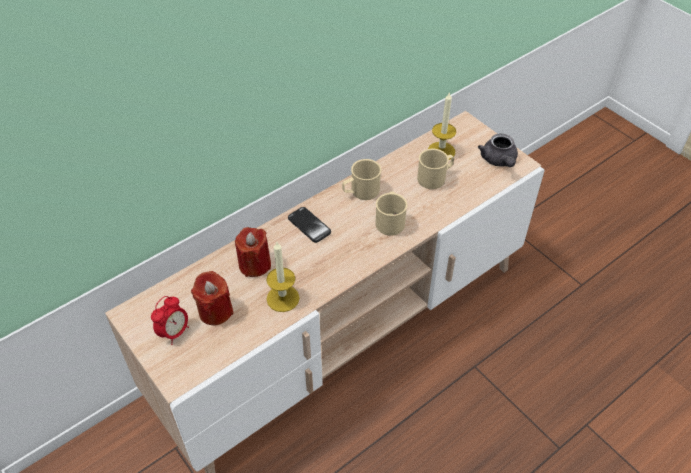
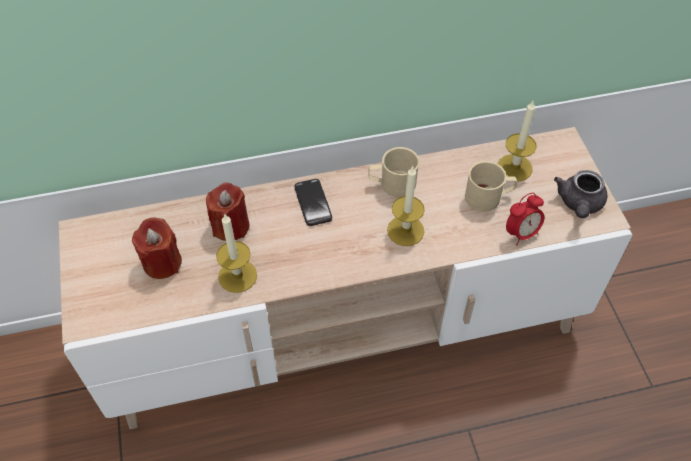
camera: 25 degrees right, 5 degrees up
alarm clock [151,296,189,345] -> alarm clock moved to [506,193,545,246]
beige mug [376,192,407,236] -> candle [387,165,425,246]

